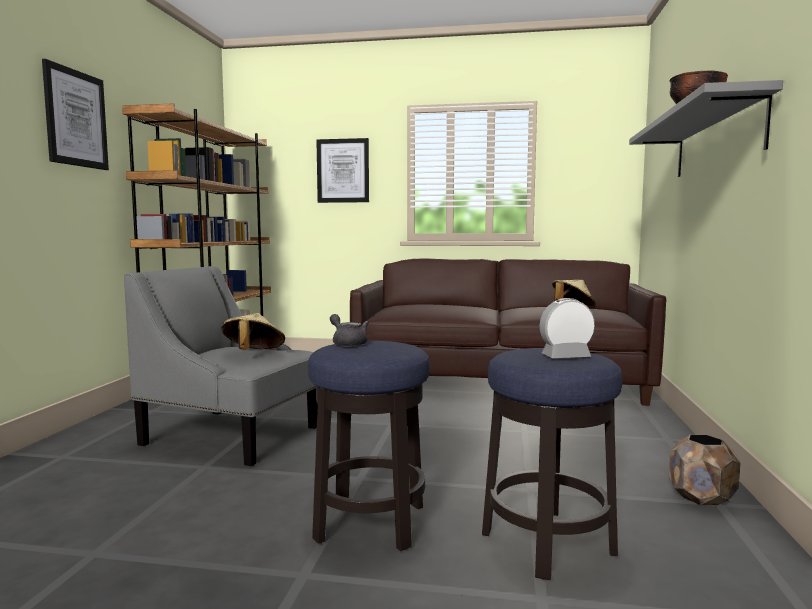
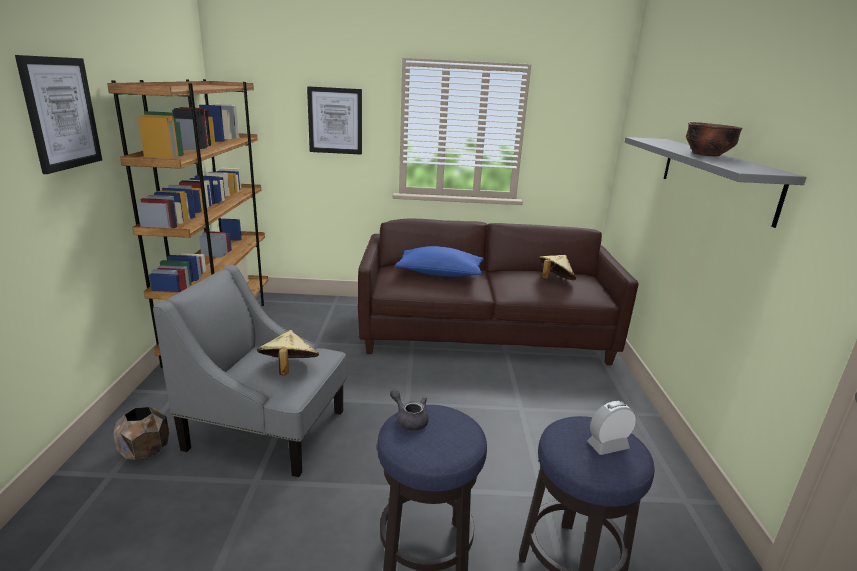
camera: 10 degrees left, 15 degrees up
brown planter [669,435,740,505] -> brown planter moved to [113,407,169,460]
none -> blue pillow [395,246,484,277]

